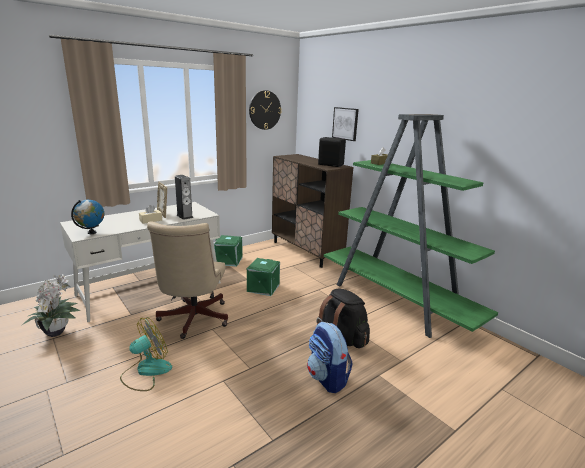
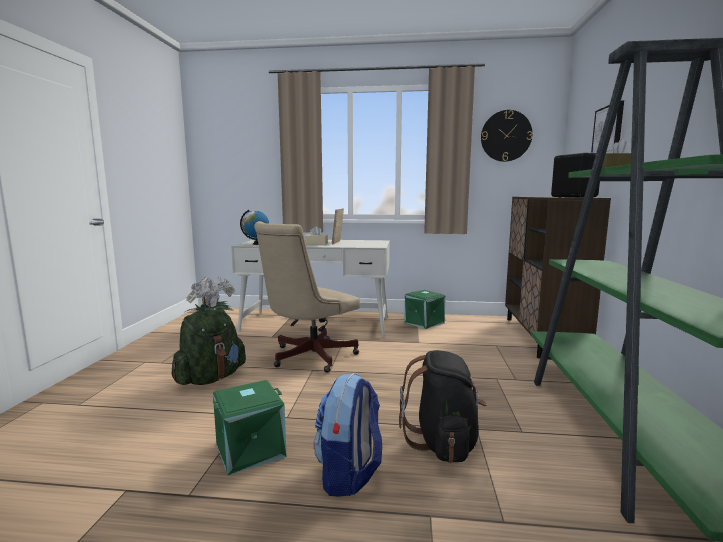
camera: 45 degrees right, 10 degrees down
fan [120,317,172,391] -> green backpack [172,310,246,385]
speaker [175,175,193,220] -> none
green storage box [247,258,280,296] -> green storage box moved to [213,380,287,475]

